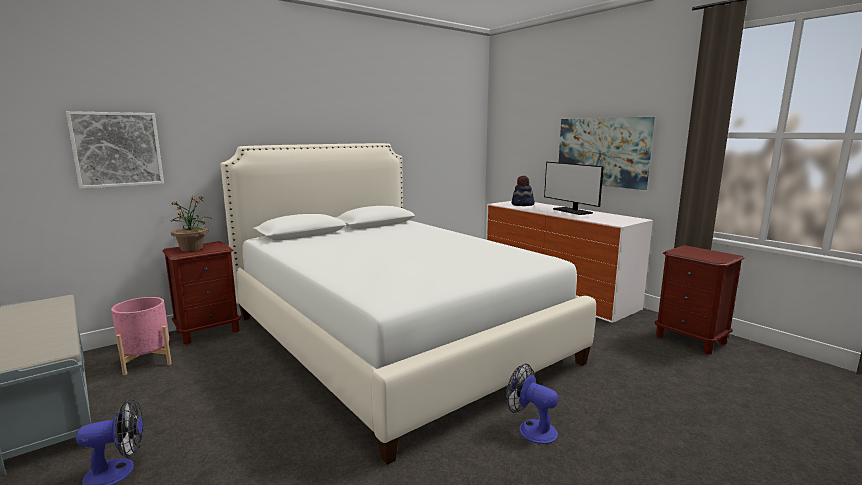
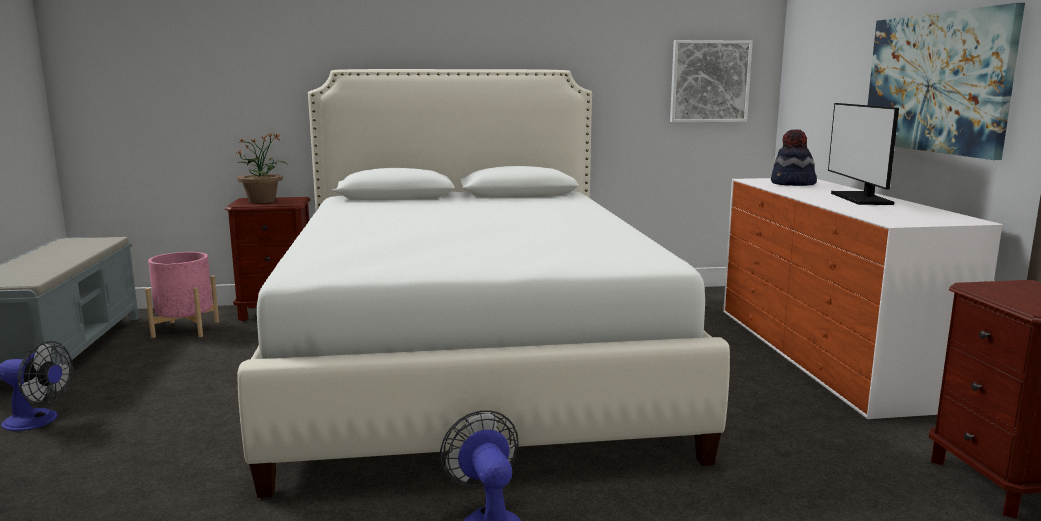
camera: 30 degrees right, 0 degrees up
picture [66,111,164,189] -> picture moved to [670,40,753,122]

